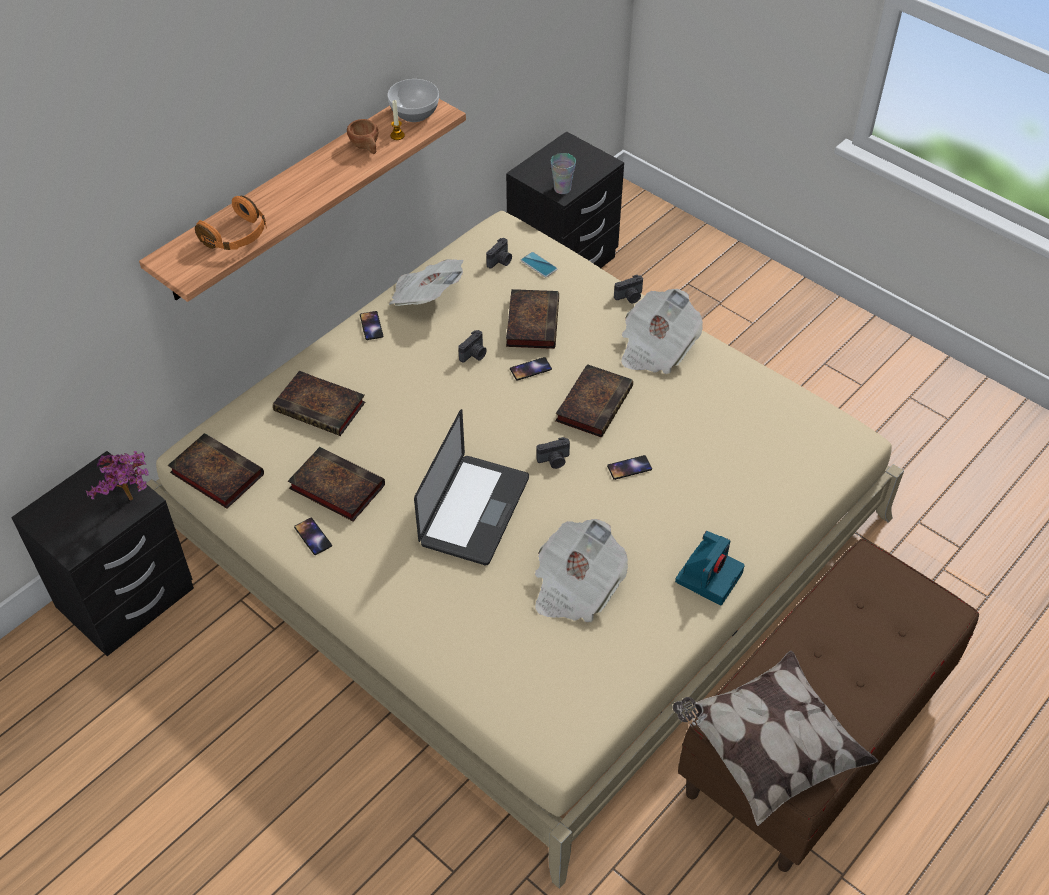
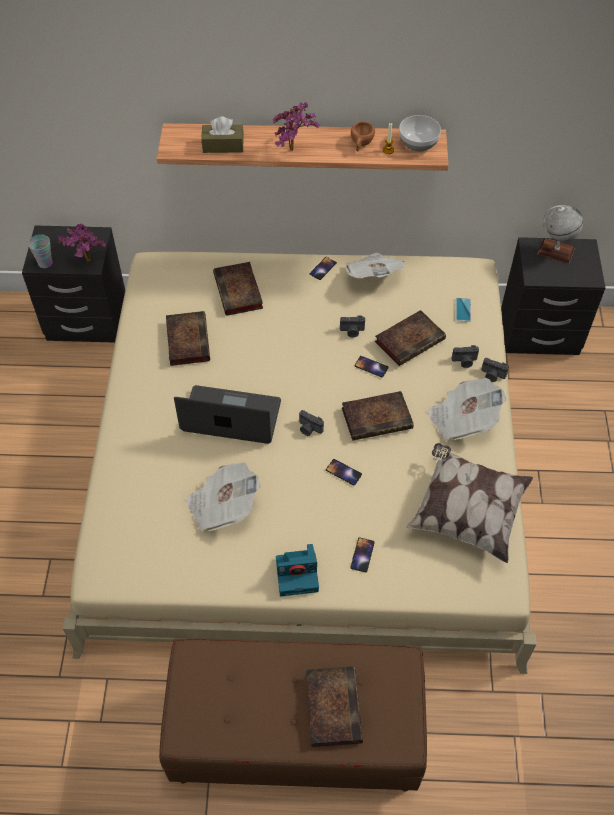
camera: 50 degrees right, 5 degrees up
book [168,433,264,509] -> book moved to [306,666,363,747]
orange headphones [195,195,267,250] -> brown tissue box [201,116,244,153]
phone [294,518,332,555] -> phone moved to [350,537,375,572]
laptop [414,409,529,565] -> laptop turned 150 degrees counterclockwise [174,385,281,444]
camera [486,238,512,269] -> camera moved to [452,345,479,368]
cup [551,153,576,194] -> cup moved to [28,234,53,268]
pillow [673,651,878,826] -> pillow moved to [406,443,533,563]
none -> potted plant [273,102,319,151]
none -> globe [537,205,583,263]

